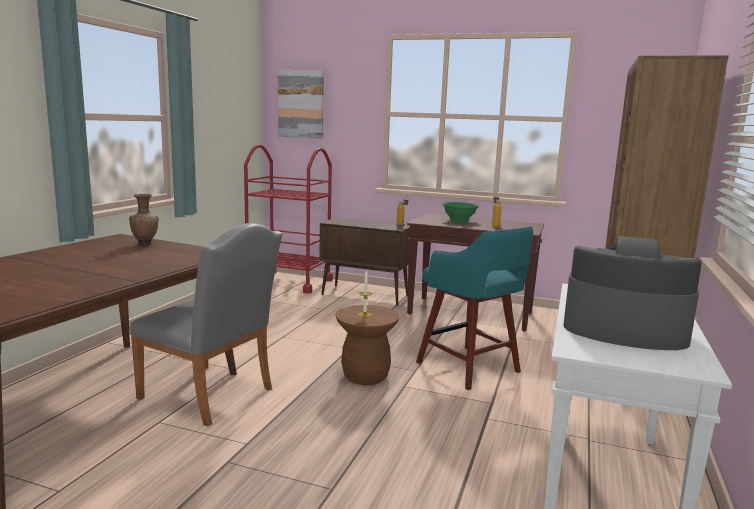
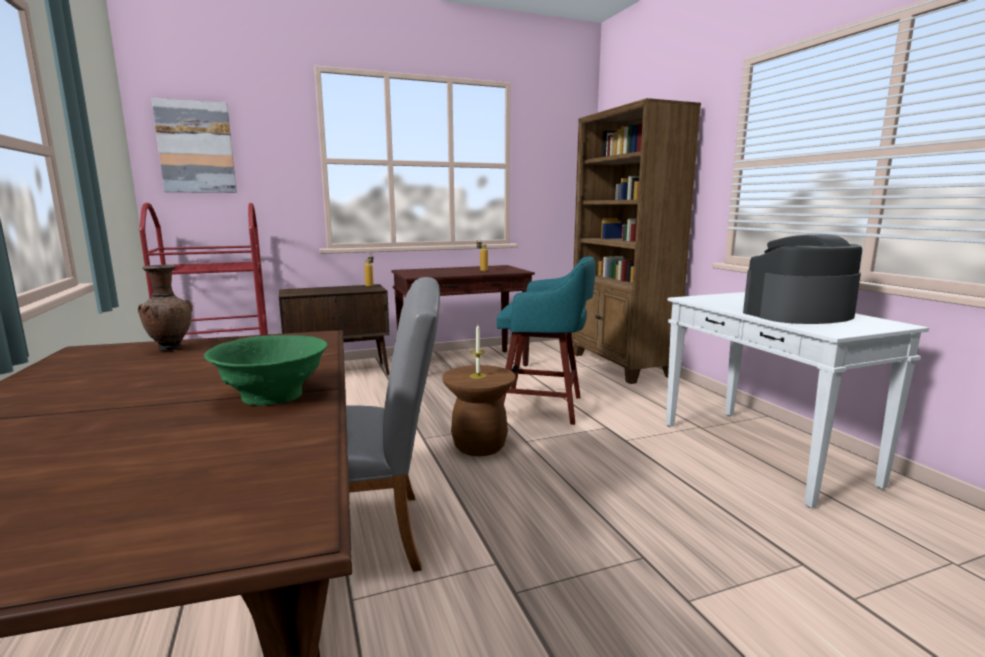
camera: 40 degrees left, 0 degrees up
green bowl [442,202,479,222] -> green bowl moved to [204,335,328,406]

